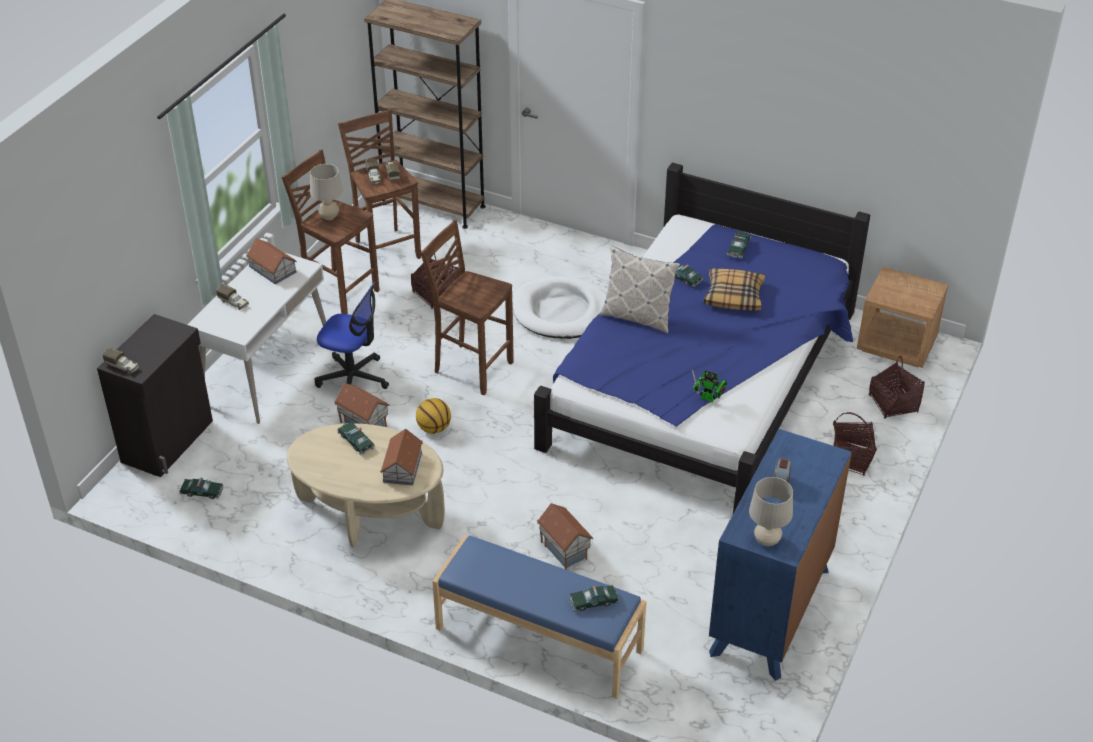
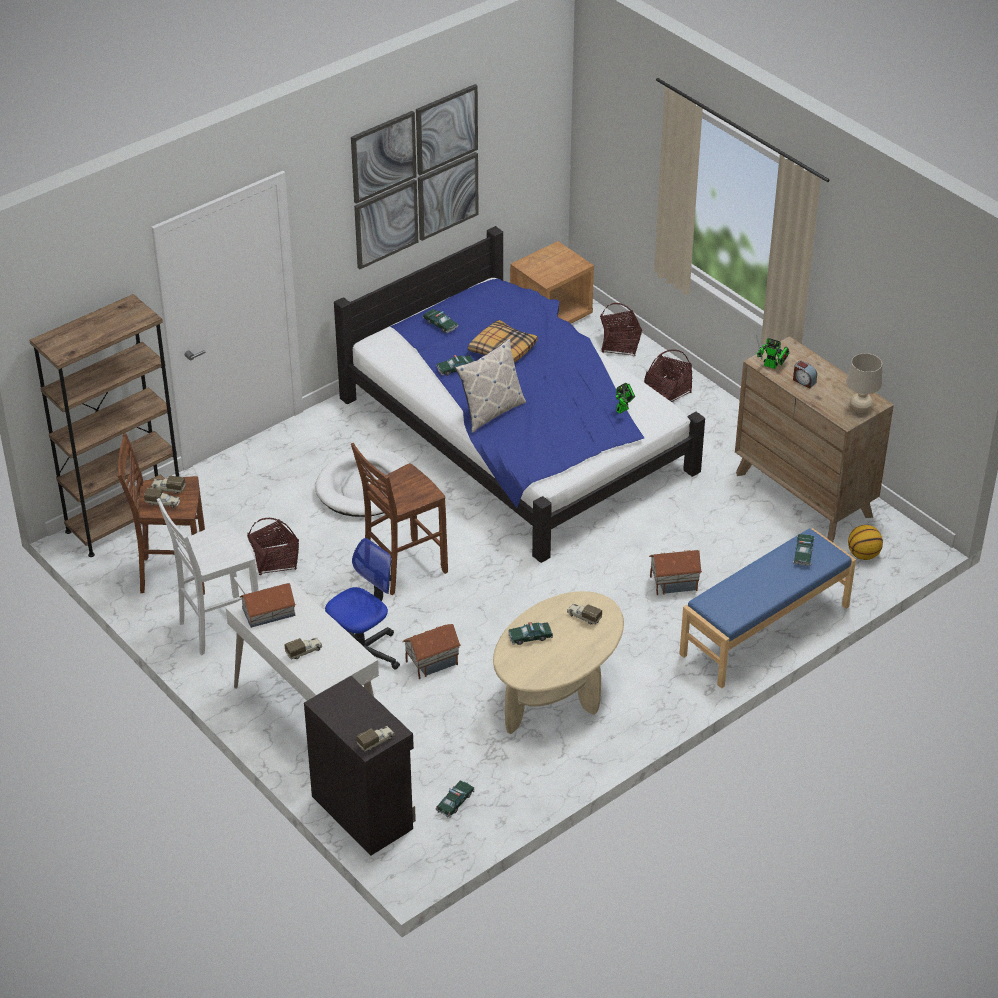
camera: 65 degrees left, 0 degrees up
brown stool [282,149,379,314] -> white stool [157,498,258,655]
beige table lamp [310,164,343,220] -> none
toy house [380,429,423,485] -> toy truck [567,603,602,625]
basketball [416,398,451,434] -> basketball moved to [848,525,883,560]
blue dresser [709,429,852,681] -> brown dresser [735,336,894,542]
none -> picture [351,84,479,269]
none -> toy robot [756,335,789,369]

